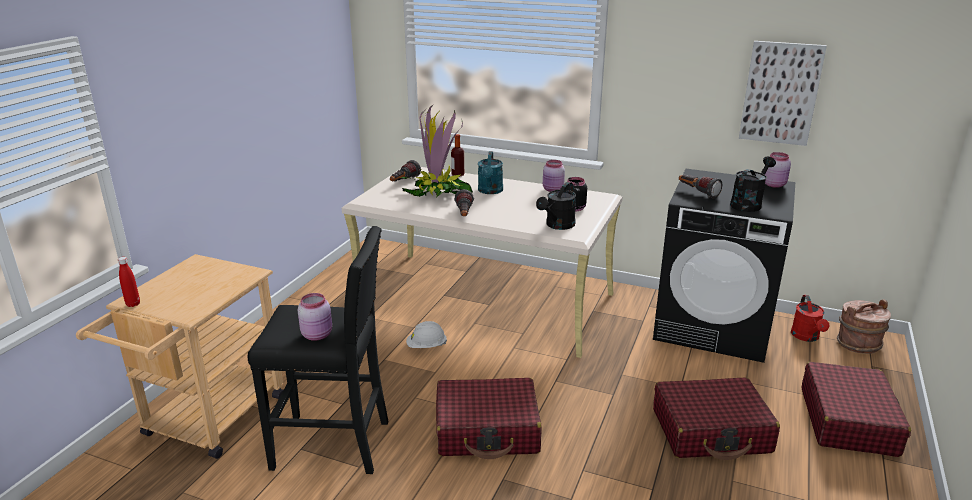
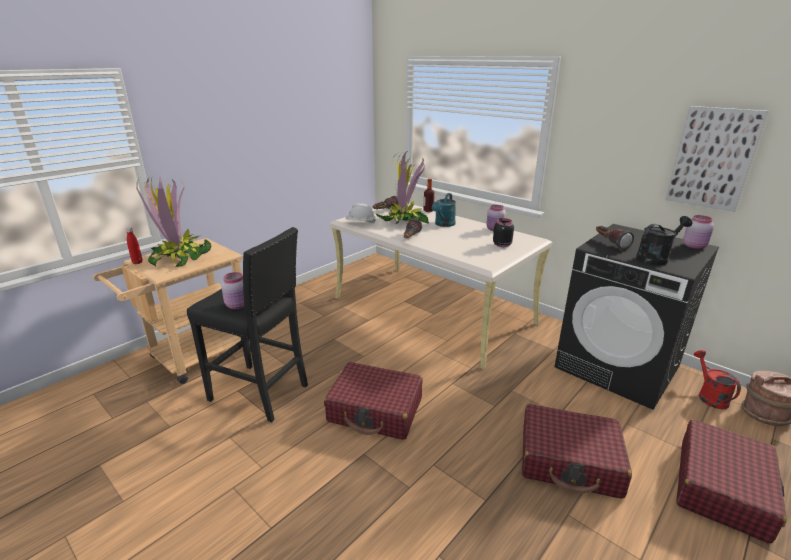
camera: 20 degrees right, 0 degrees up
white hard hat [406,321,447,348] -> white hard hat moved to [345,203,376,224]
black watering can [536,182,576,230] -> none
red watering can [791,295,829,342] -> red watering can turned 150 degrees clockwise [694,350,741,409]
none -> potted plant [136,178,211,267]

